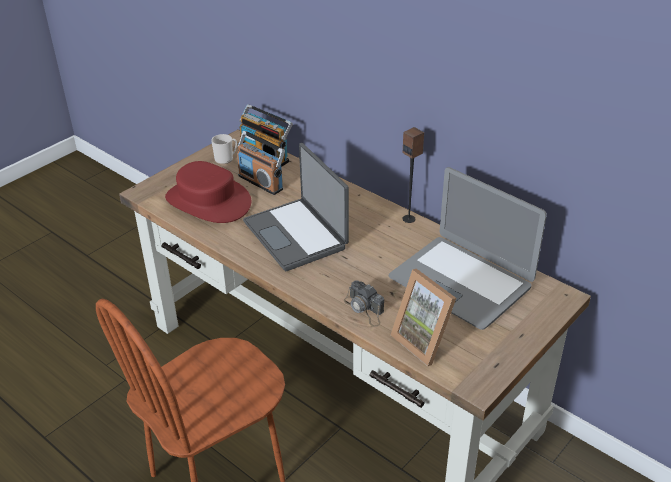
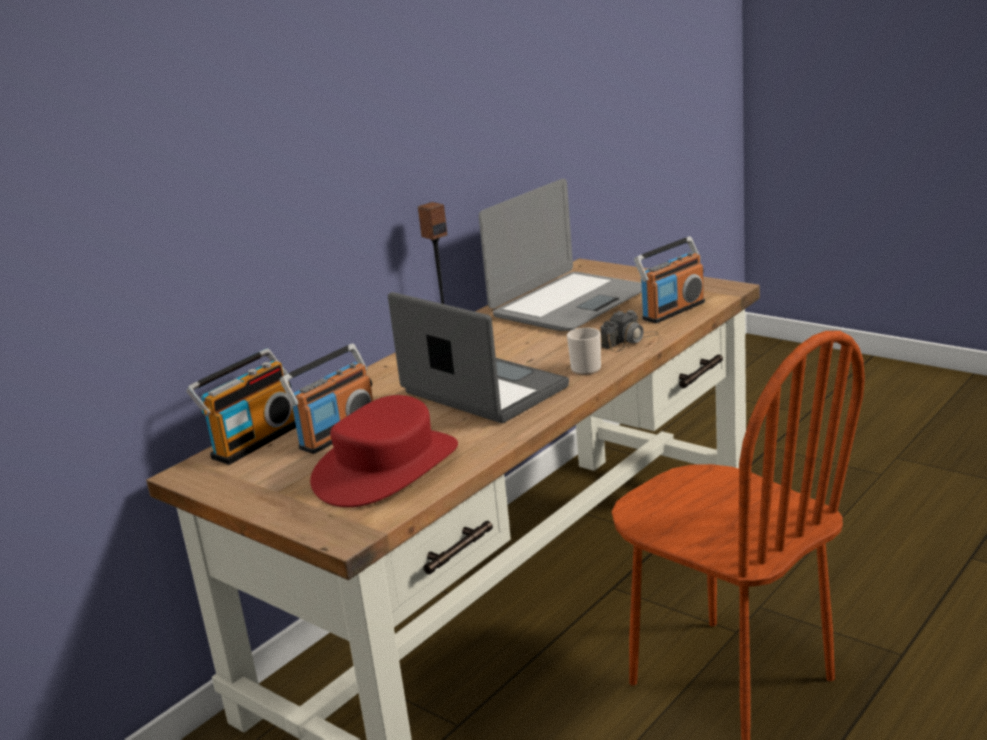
camera: 90 degrees left, 15 degrees down
mug [211,134,237,164] -> mug moved to [567,328,601,375]
laptop [243,143,349,271] -> laptop turned 105 degrees counterclockwise [388,292,569,423]
picture frame [391,269,456,366] -> radio [634,236,705,323]

